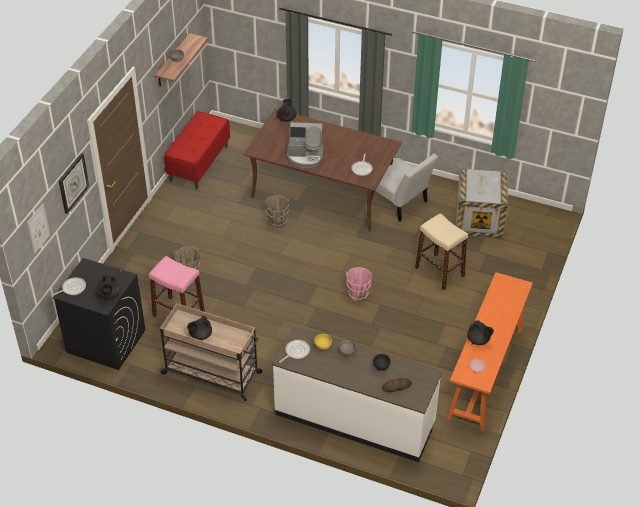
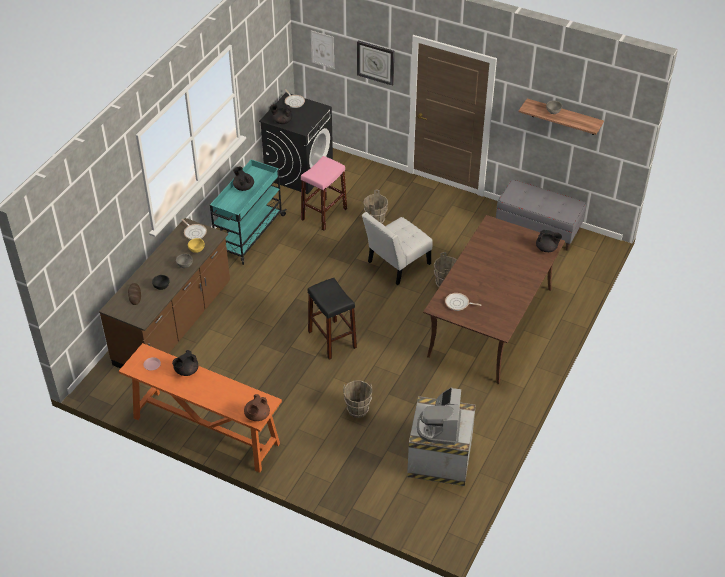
camera: 95 degrees right, 0 degrees up
beige cart [160,303,262,401] -> turquoise cart [210,159,287,265]
red bench [164,111,230,189] -> grey bench [496,179,586,251]
white counter [272,325,443,462] -> brown counter [99,218,230,369]
coffee machine [287,122,324,168] -> coffee machine moved to [417,387,461,445]
pink bucket [346,267,372,301] -> black stool [308,278,357,360]
white chair [372,154,438,221] -> white chair moved to [362,212,433,285]
beige stool [415,213,468,290] -> brown bucket [343,380,372,418]
none -> brown teapot [244,394,270,421]

